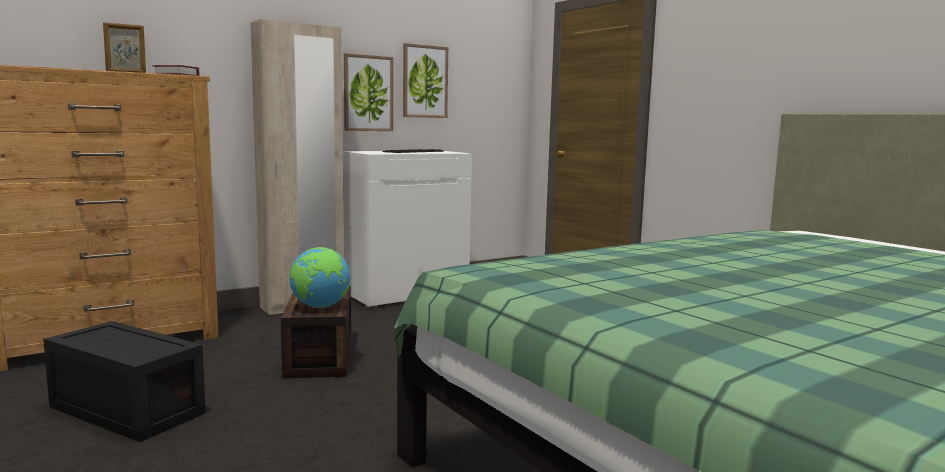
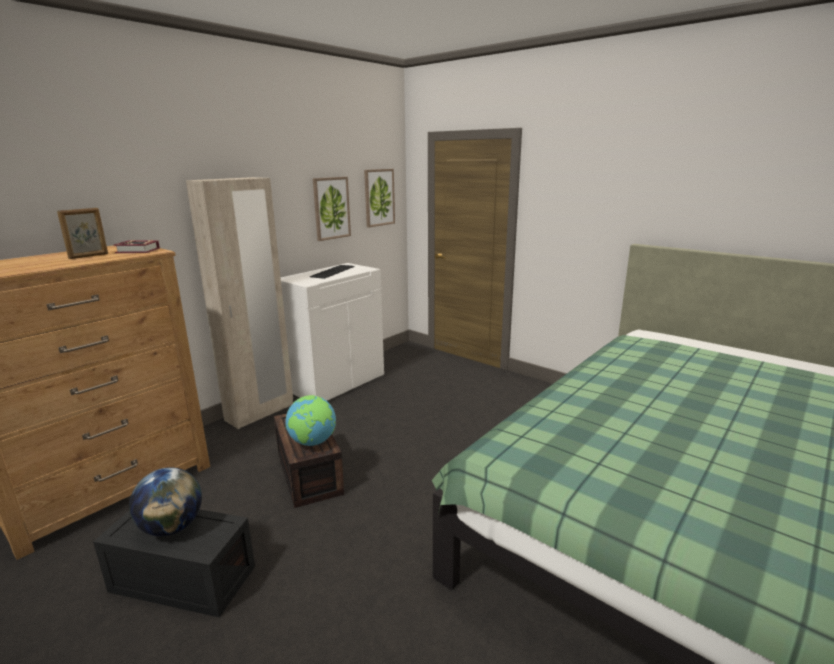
camera: 15 degrees left, 10 degrees up
picture [344,53,393,131] -> picture moved to [364,169,395,227]
none -> globe [129,467,202,536]

